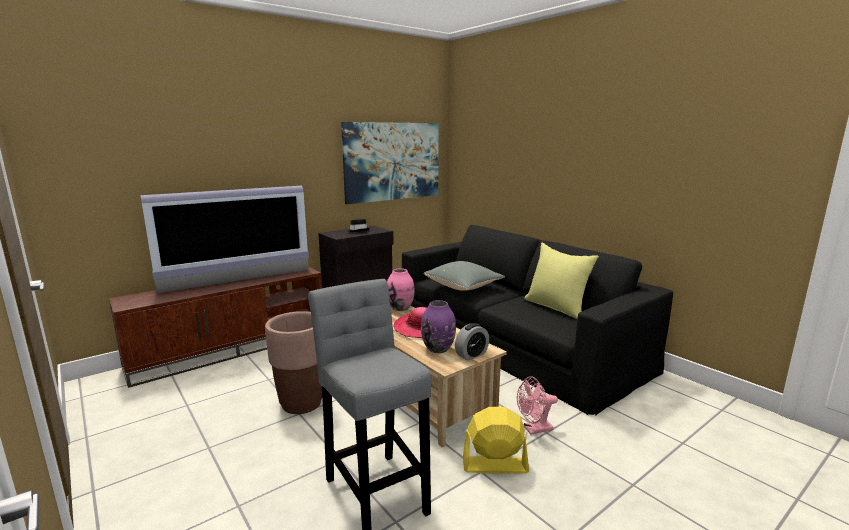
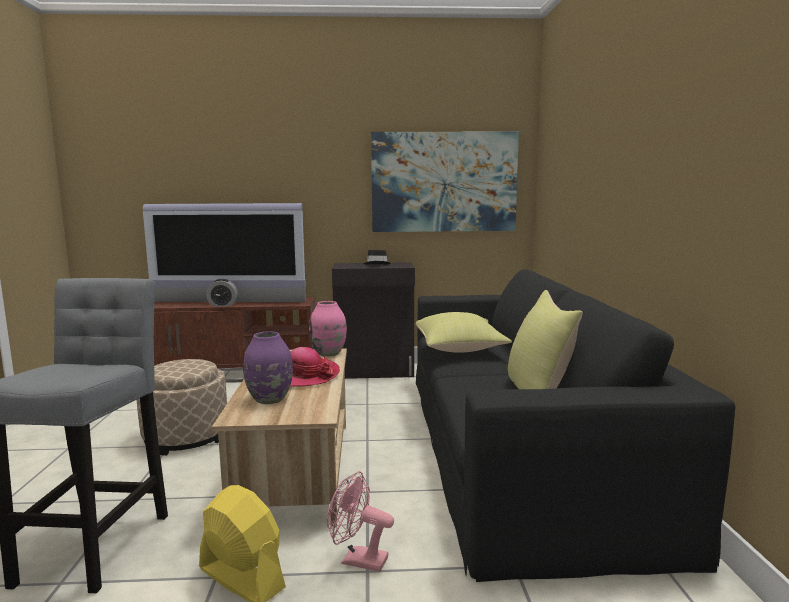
camera: 35 degrees right, 5 degrees down
brown planter [265,311,322,414] -> beige ottoman [137,359,227,455]
grey pillow [424,261,505,291] -> yellow pillow [416,312,512,353]
alarm clock [455,323,489,361] -> alarm clock moved to [206,279,238,306]

